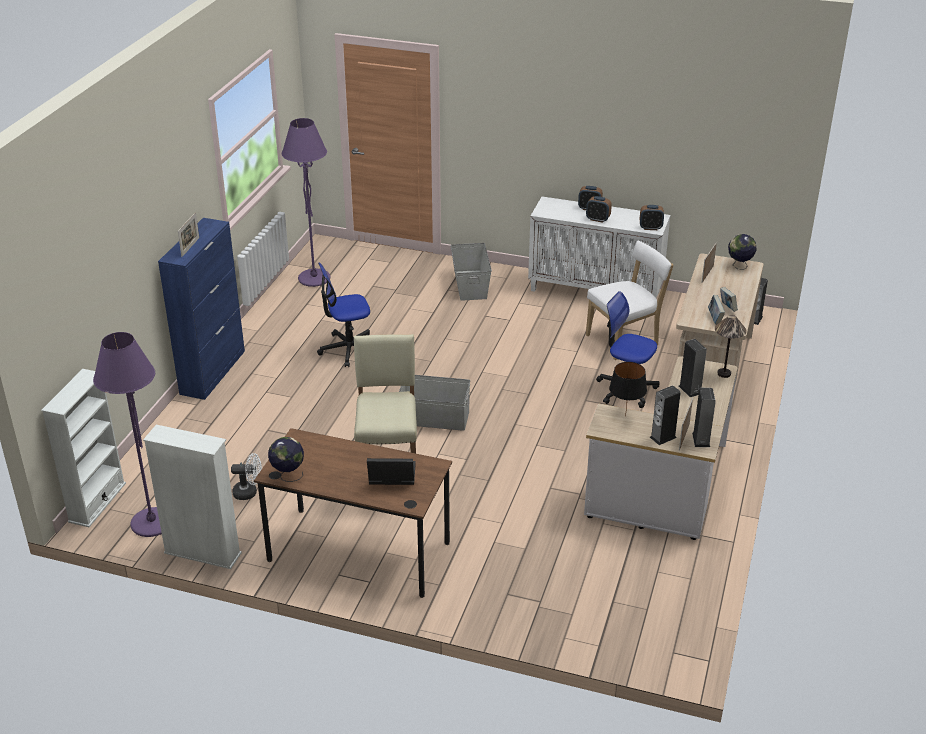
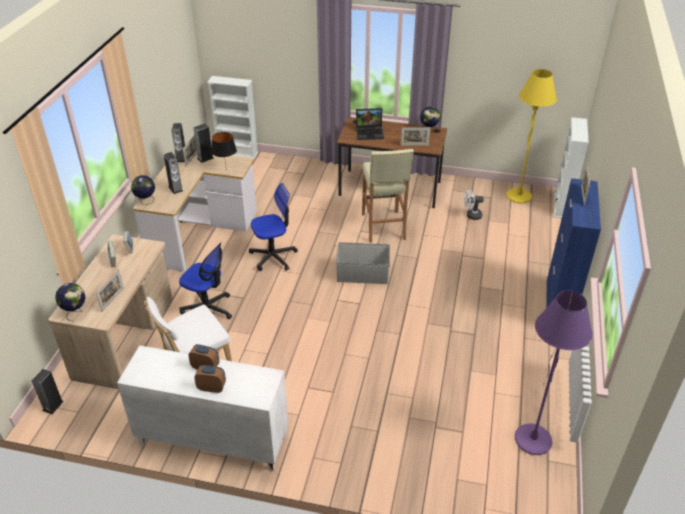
camera: 175 degrees right, 5 degrees up
purple floor lamp [93,332,162,537] -> yellow floor lamp [506,69,557,203]
white bookcase [143,425,242,569] -> white bookcase moved to [207,76,258,159]
office chair [317,263,370,367] -> office chair moved to [249,183,298,271]
grey storage box [450,243,492,301] -> none
alarm clock [640,205,664,230] -> none
table lamp [715,315,747,378] -> globe [131,175,155,205]
none -> picture frame [401,127,430,146]

